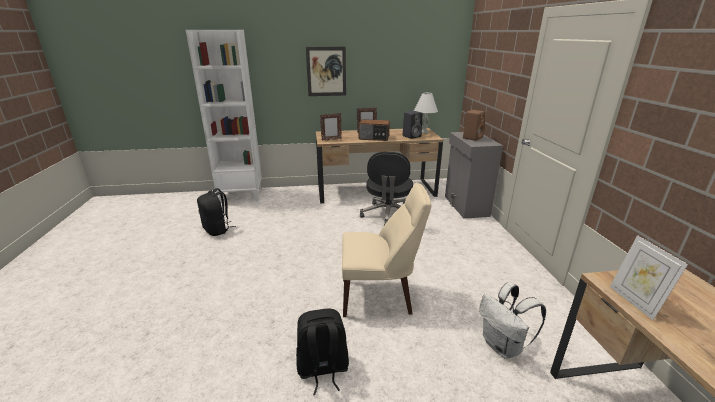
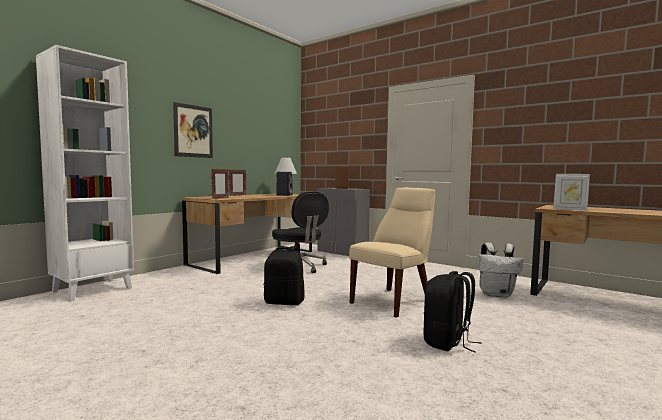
camera: 45 degrees left, 20 degrees down
black backpack [197,188,236,236] -> black backpack moved to [264,246,305,305]
radio [358,119,390,141] -> none

